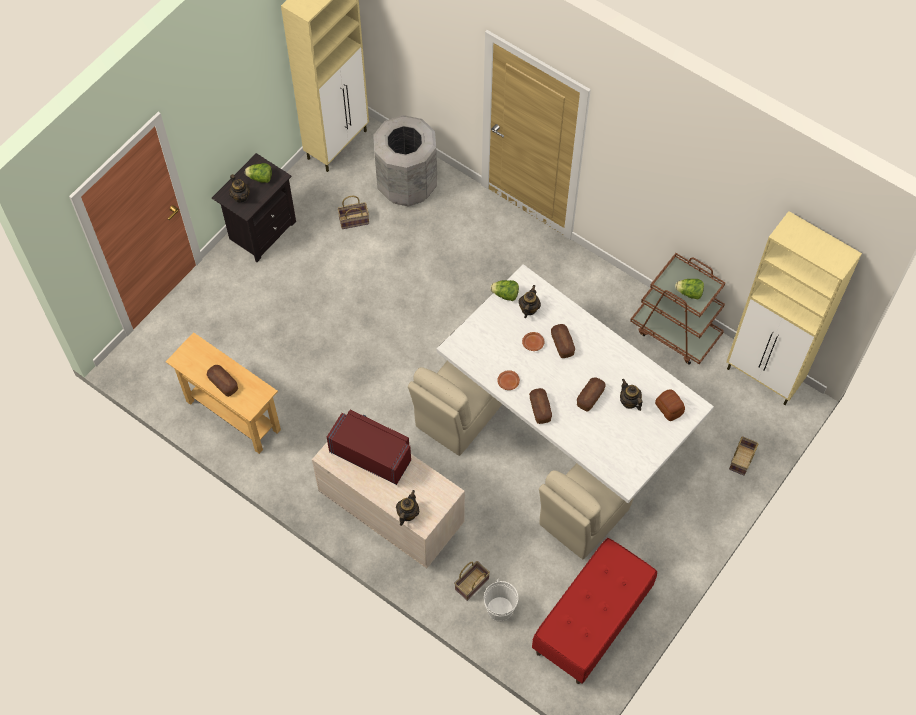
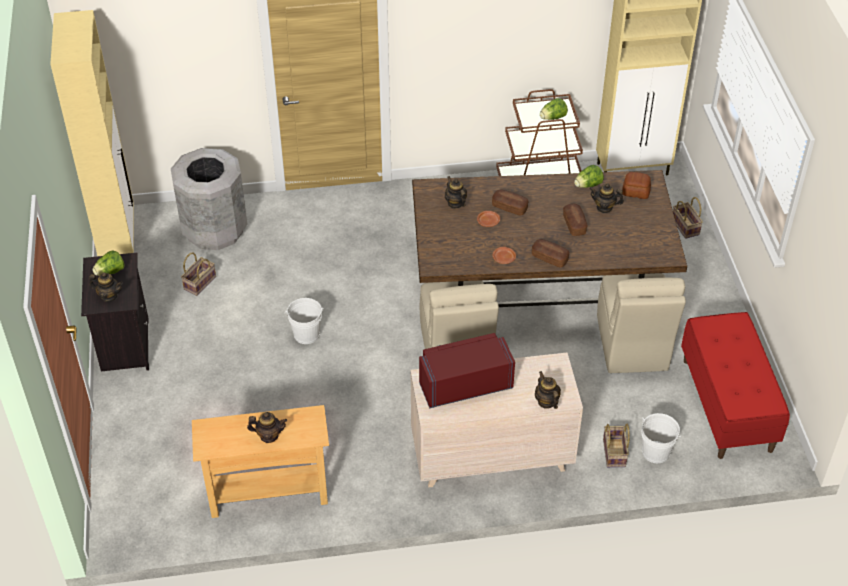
camera: 45 degrees left, 15 degrees down
bread [207,365,238,397] -> teapot [247,412,287,443]
white dining table [437,264,714,503] -> brown dining table [412,170,687,307]
lettuce [490,280,519,301] -> lettuce moved to [574,165,604,188]
none -> white bucket [285,298,324,344]

